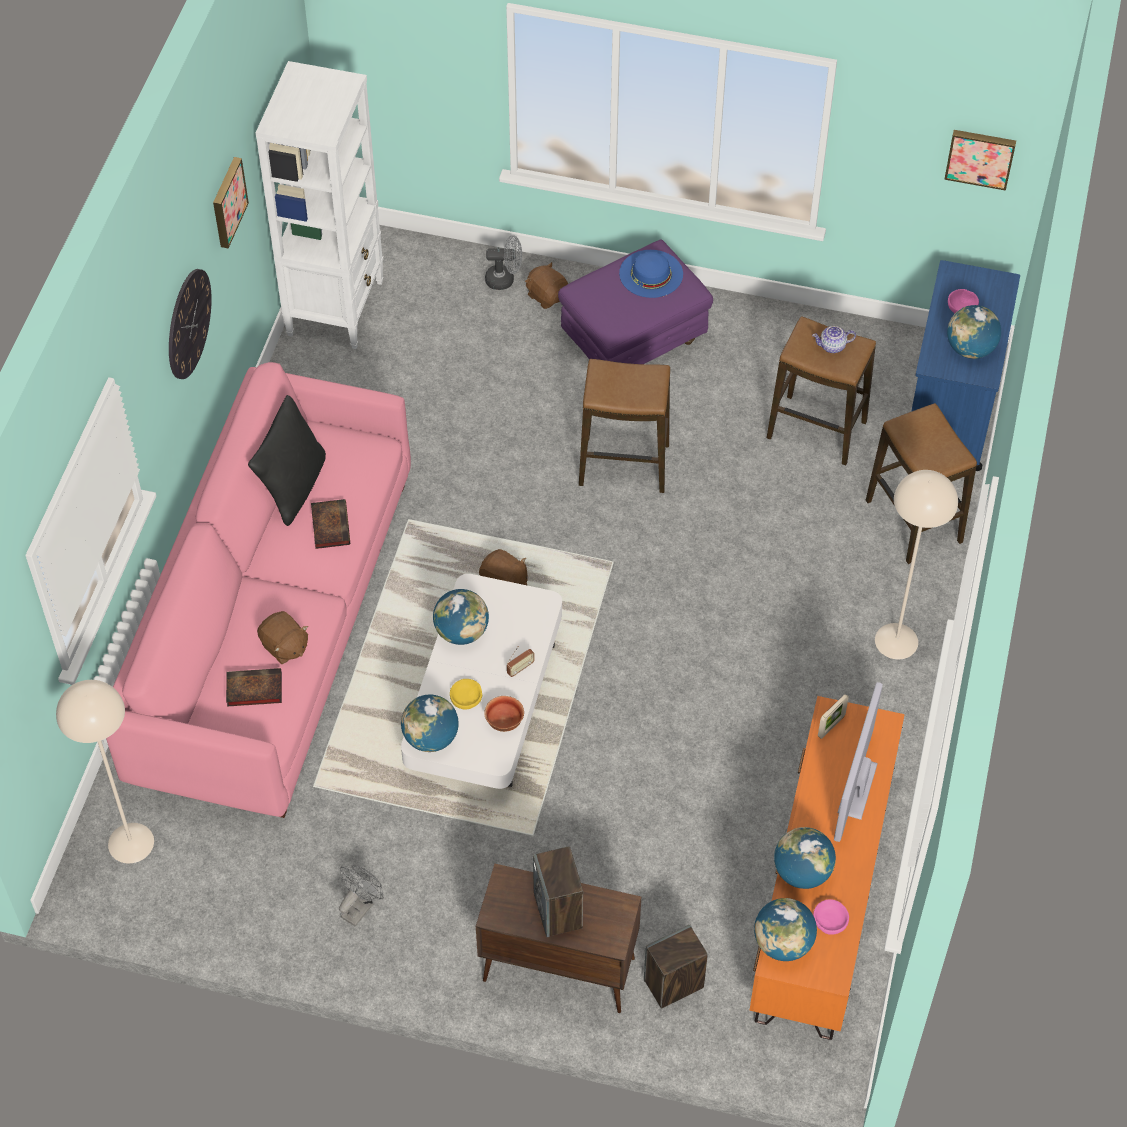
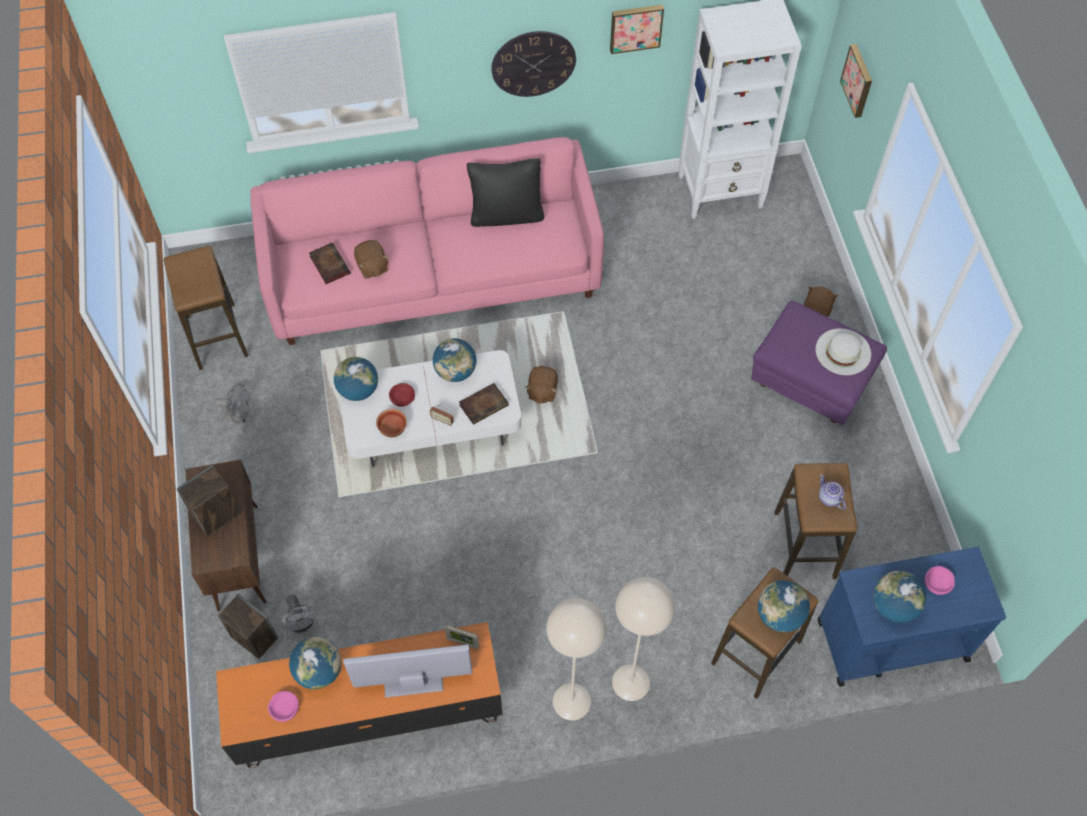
camera: 65 degrees right, 5 degrees up
beige floor lamp [56,680,154,864] -> beige floor lamp moved to [546,598,607,720]
brown plush toy [257,611,308,664] -> brown plush toy turned 45 degrees counterclockwise [354,240,389,279]
book [311,499,350,549] -> book moved to [459,383,509,425]
yellow bowl [450,679,482,710] -> red bowl [389,383,415,407]
grey fan [485,235,522,290] -> grey fan moved to [281,595,317,633]
stool [579,359,670,493] -> stool moved to [164,246,248,370]
blue hat [619,250,683,298] -> white hat [816,328,871,375]
globe [754,898,817,961] -> globe moved to [758,580,810,632]
picture [944,130,1016,191] -> picture moved to [840,44,872,118]

